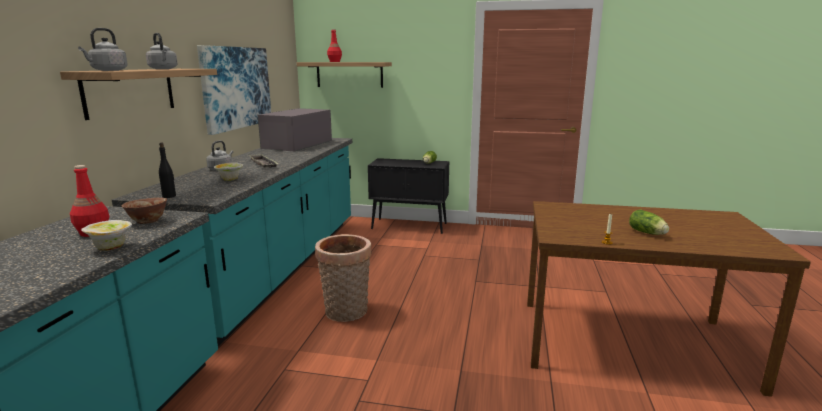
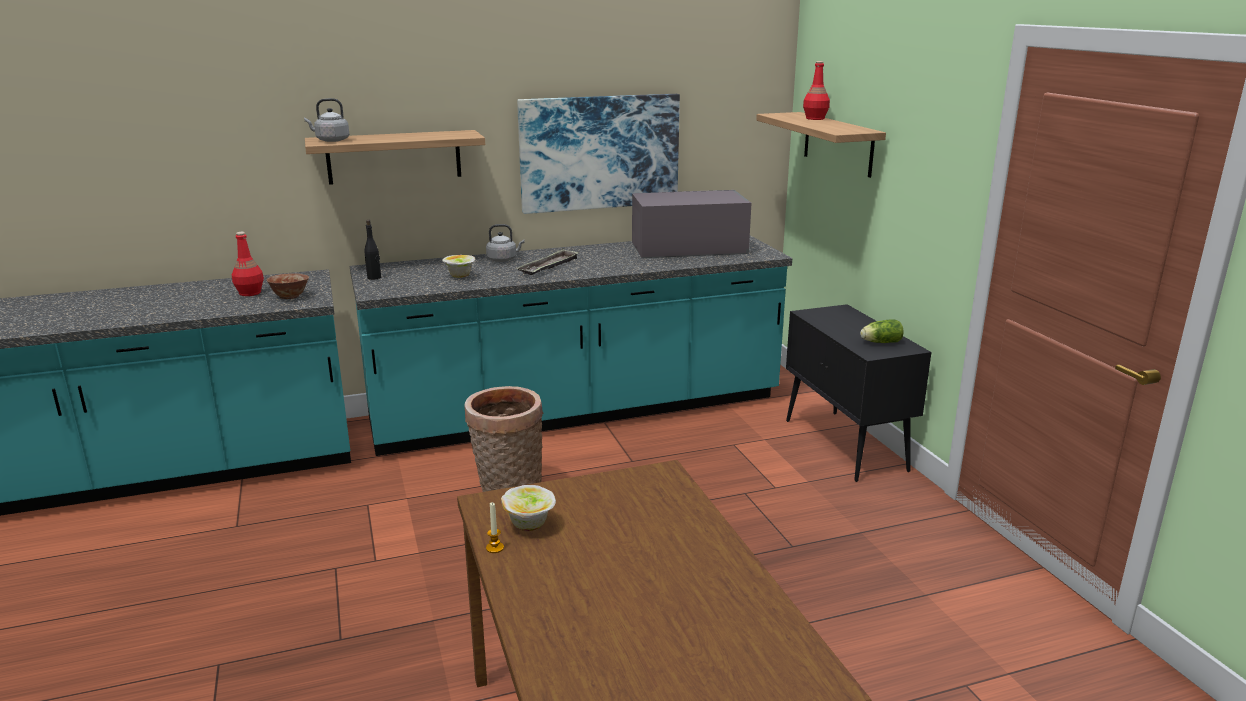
camera: 60 degrees right, 5 degrees up
bowl [81,220,132,251] -> bowl moved to [501,485,556,531]
grey kettle [146,33,178,69] -> none
lettuce [629,209,669,235] -> none

